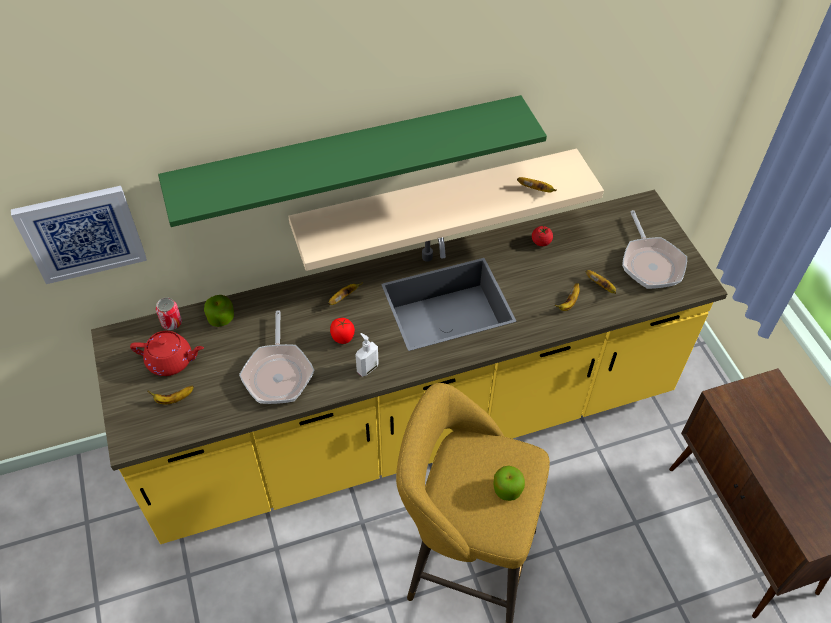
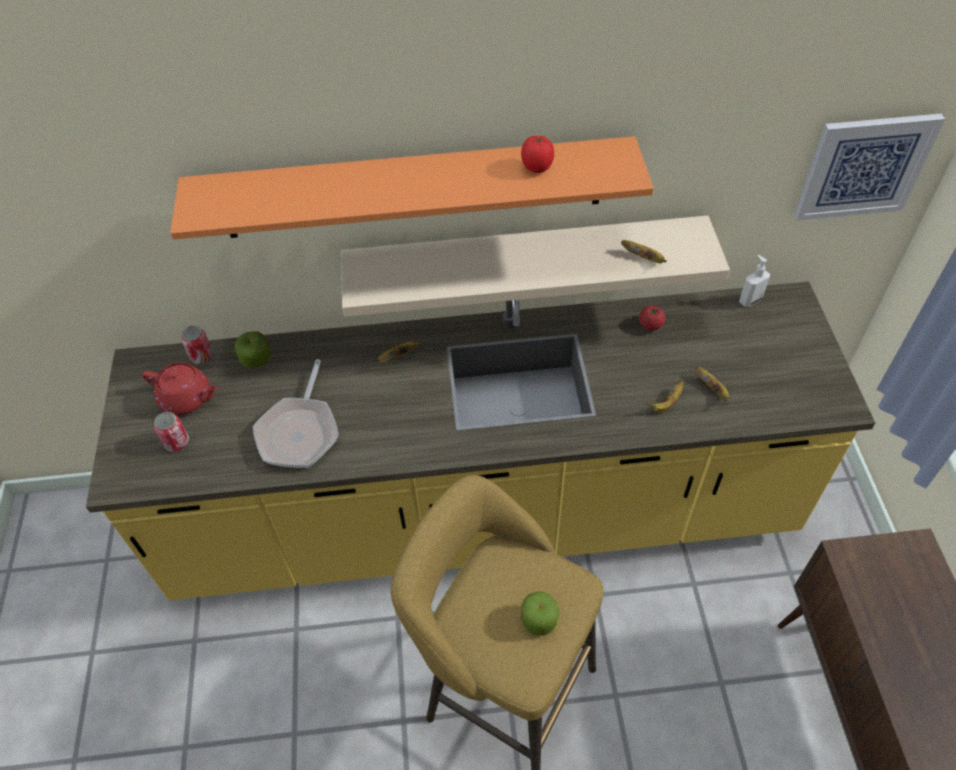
camera: 15 degrees right, 0 degrees up
picture [11,186,147,284] -> picture moved to [794,114,945,220]
banana [148,386,194,404] -> can [154,412,189,452]
green shelf [158,95,547,227] -> orange shelf [170,136,654,239]
tomato [330,318,355,344] -> tomato moved to [521,136,554,173]
soap dispenser [356,333,379,377] -> soap dispenser moved to [739,255,770,307]
frying pan [622,210,687,289] -> none

